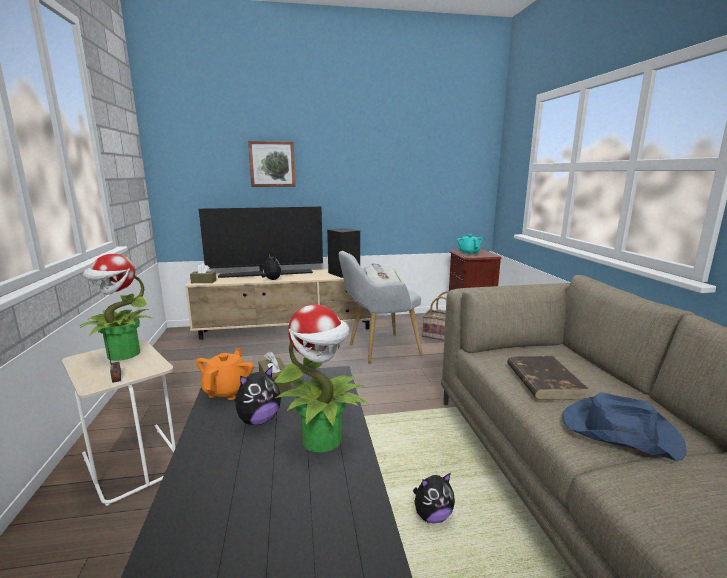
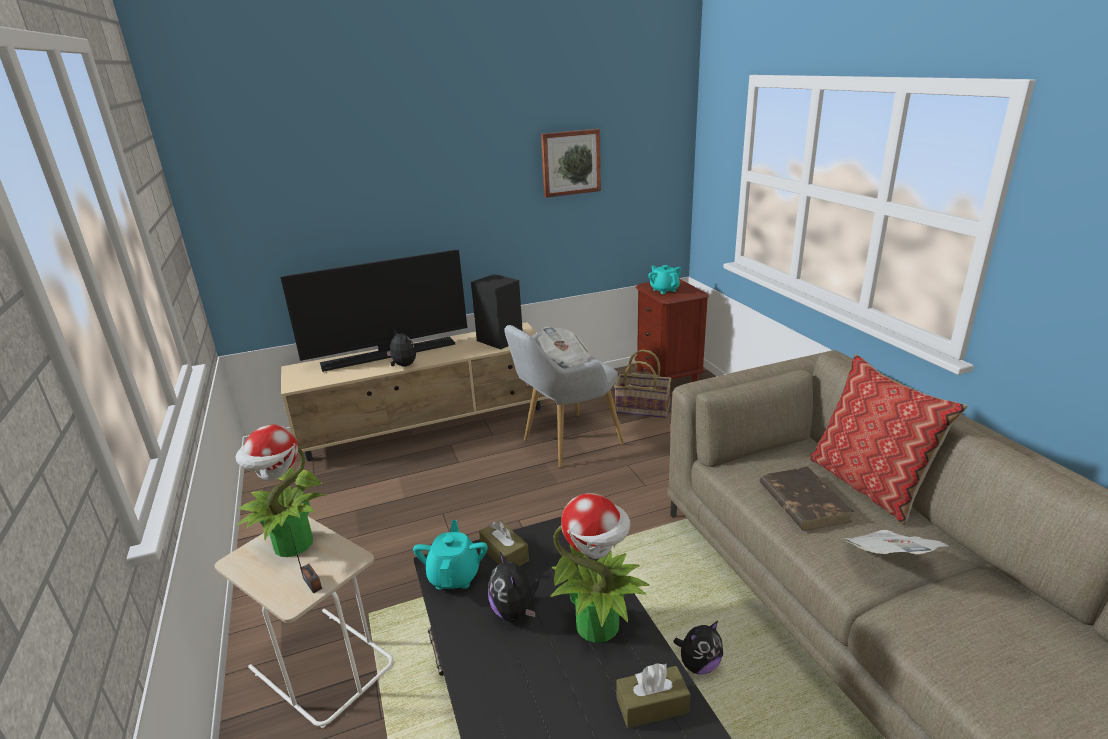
camera: 10 degrees left, 10 degrees up
brown tissue box [190,263,216,283] -> brown tissue box moved to [617,663,690,728]
orange teapot [196,348,254,400] -> turquoise teapot [413,520,488,589]
plush toy [235,366,281,425] -> plush toy turned 120 degrees clockwise [488,551,539,622]
picture [248,141,296,187] -> picture moved to [541,129,601,197]
blue hat [562,392,687,461] -> newspaper [844,530,949,555]
none -> pillow [809,354,968,525]

